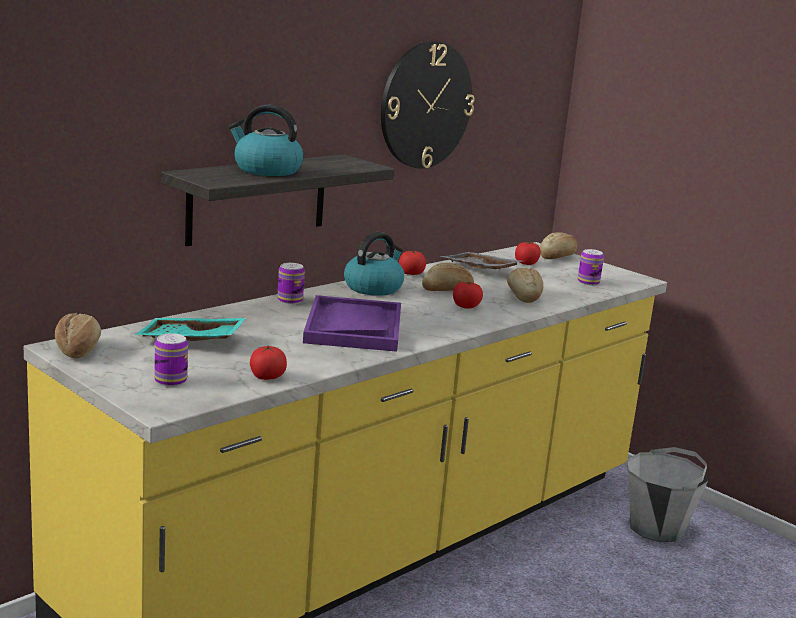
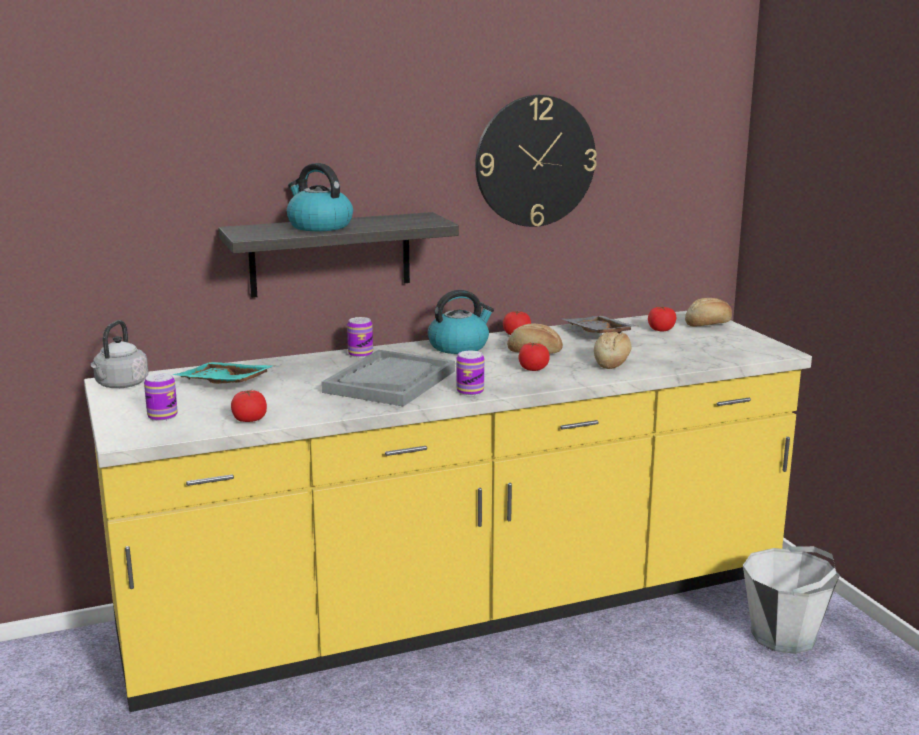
camera: 25 degrees right, 0 degrees up
bread [55,313,101,358] -> grey kettle [91,320,148,388]
purple tray [303,295,401,352] -> grey tray [321,350,455,407]
can [578,249,604,286] -> can moved to [456,351,484,396]

